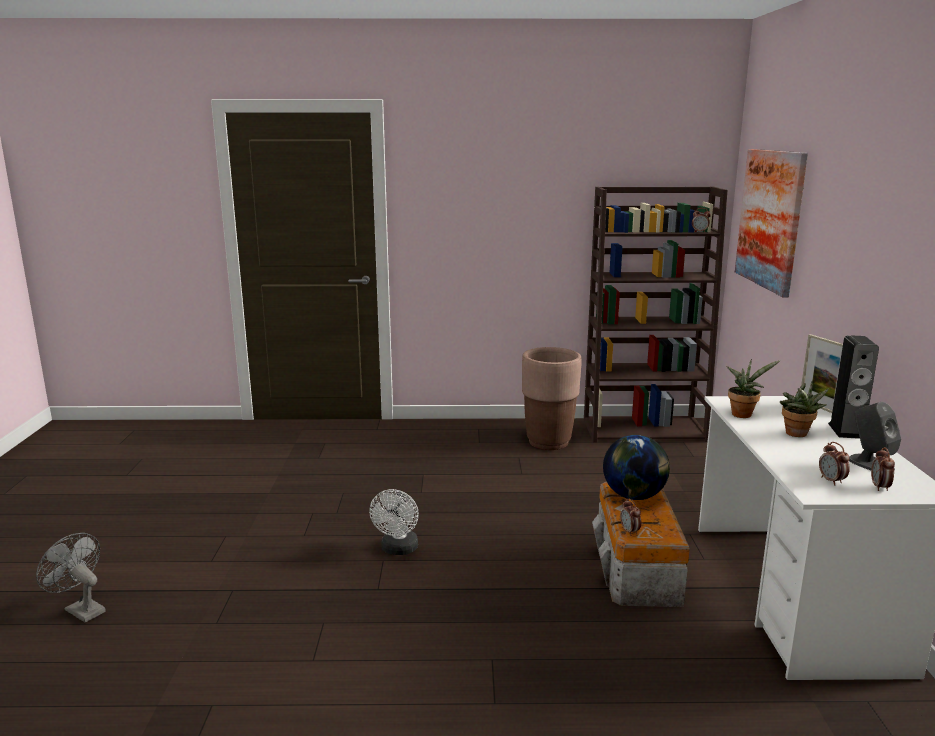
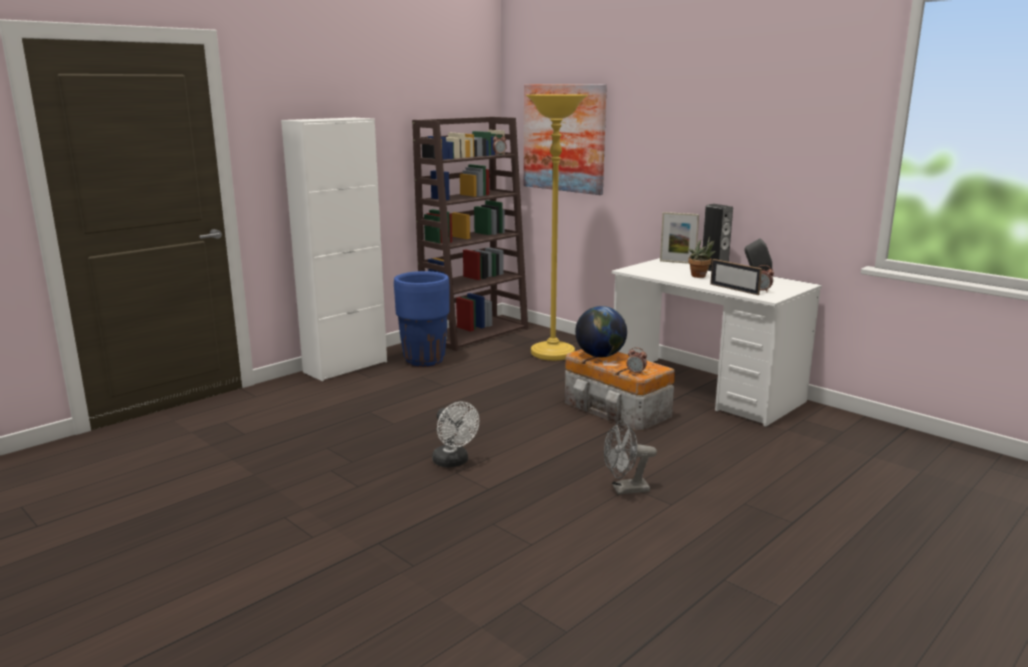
camera: 45 degrees left, 0 degrees up
grey fan [36,533,106,623] -> grey fan moved to [604,420,657,495]
brown planter [522,347,581,450] -> blue planter [394,271,450,367]
potted plant [726,359,781,418] -> none
alarm clock [871,447,895,491] -> none
none -> white cabinet [281,118,387,381]
none -> yellow floor lamp [526,94,588,361]
none -> picture frame [710,259,762,295]

